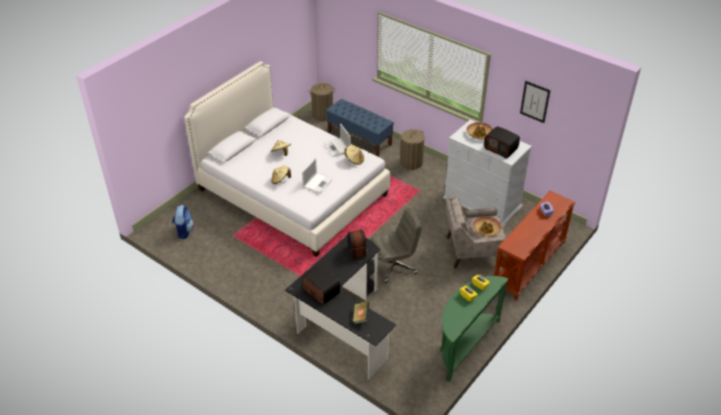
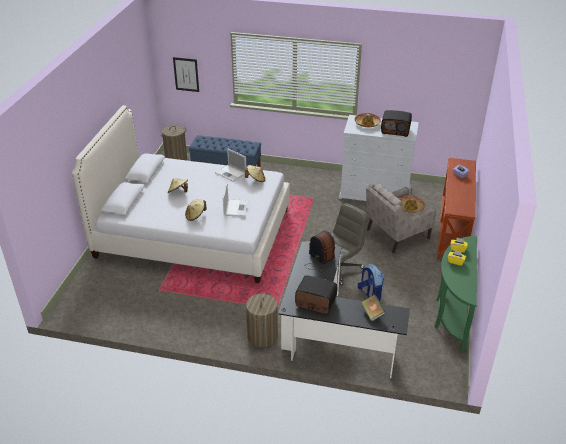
camera: 25 degrees left, 5 degrees down
backpack [172,205,194,239] -> backpack moved to [357,264,385,301]
laundry basket [400,129,425,170] -> laundry basket moved to [246,293,278,347]
picture [520,81,551,123] -> picture moved to [173,57,199,92]

